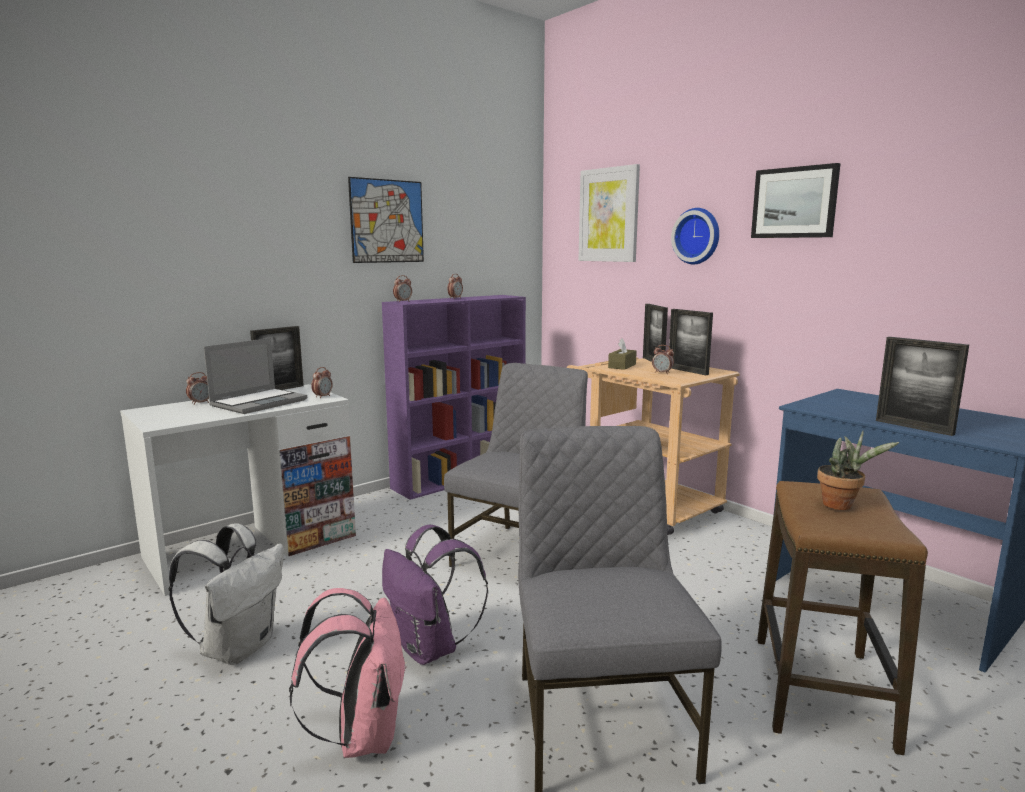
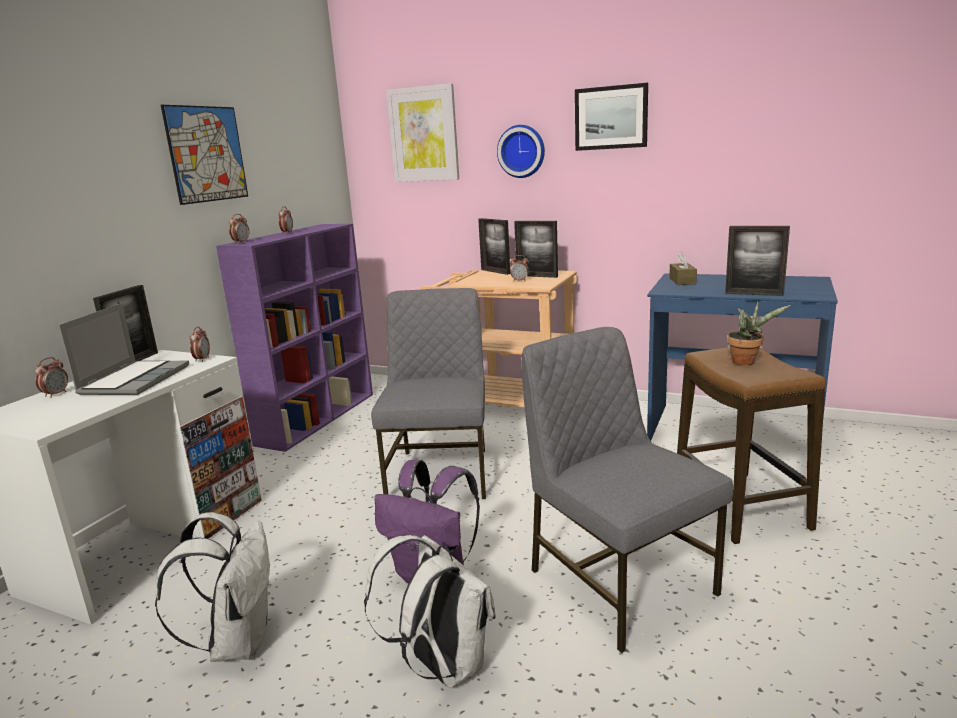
camera: 25 degrees left, 5 degrees up
pink backpack [289,588,407,758] -> white backpack [364,535,496,688]
brown tissue box [608,338,637,370] -> brown tissue box moved to [669,252,697,285]

